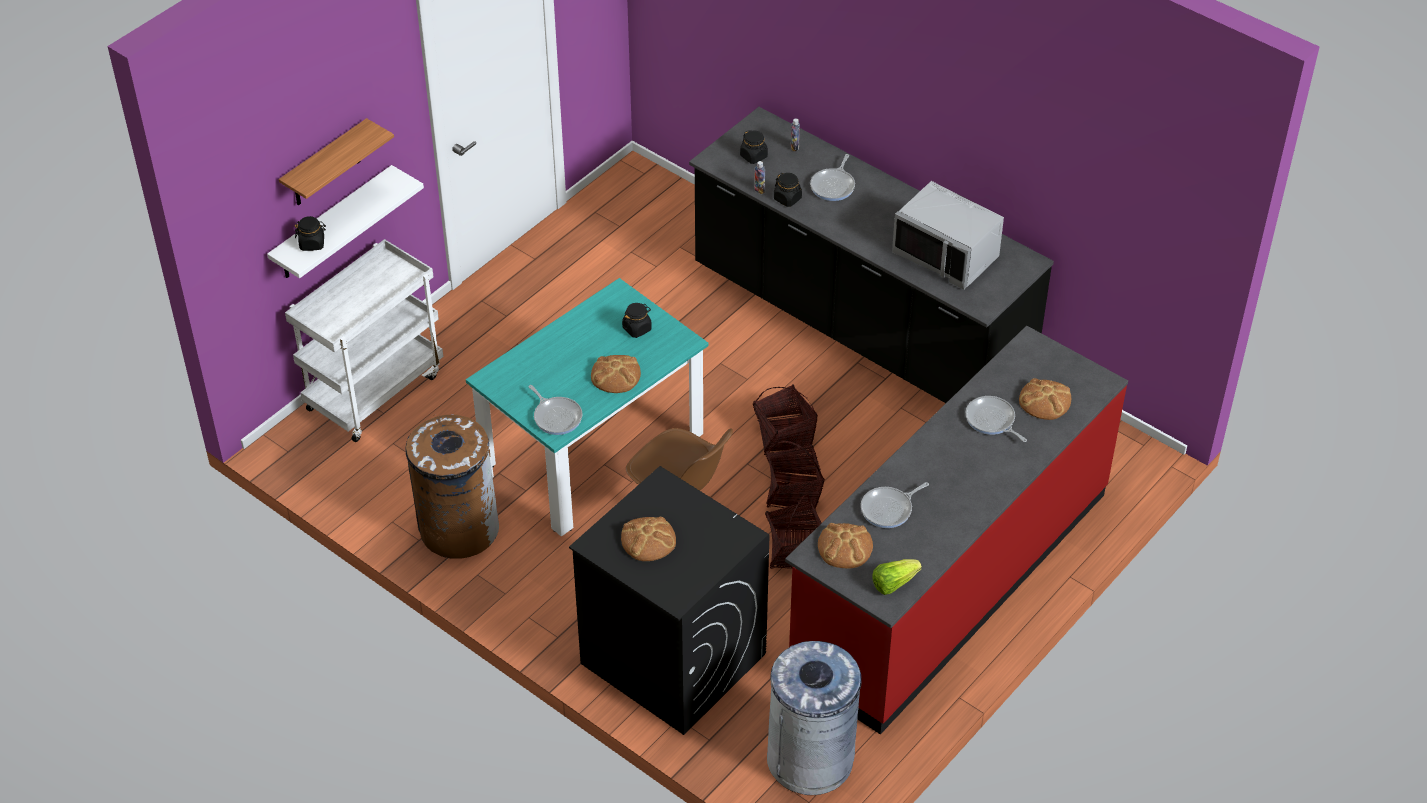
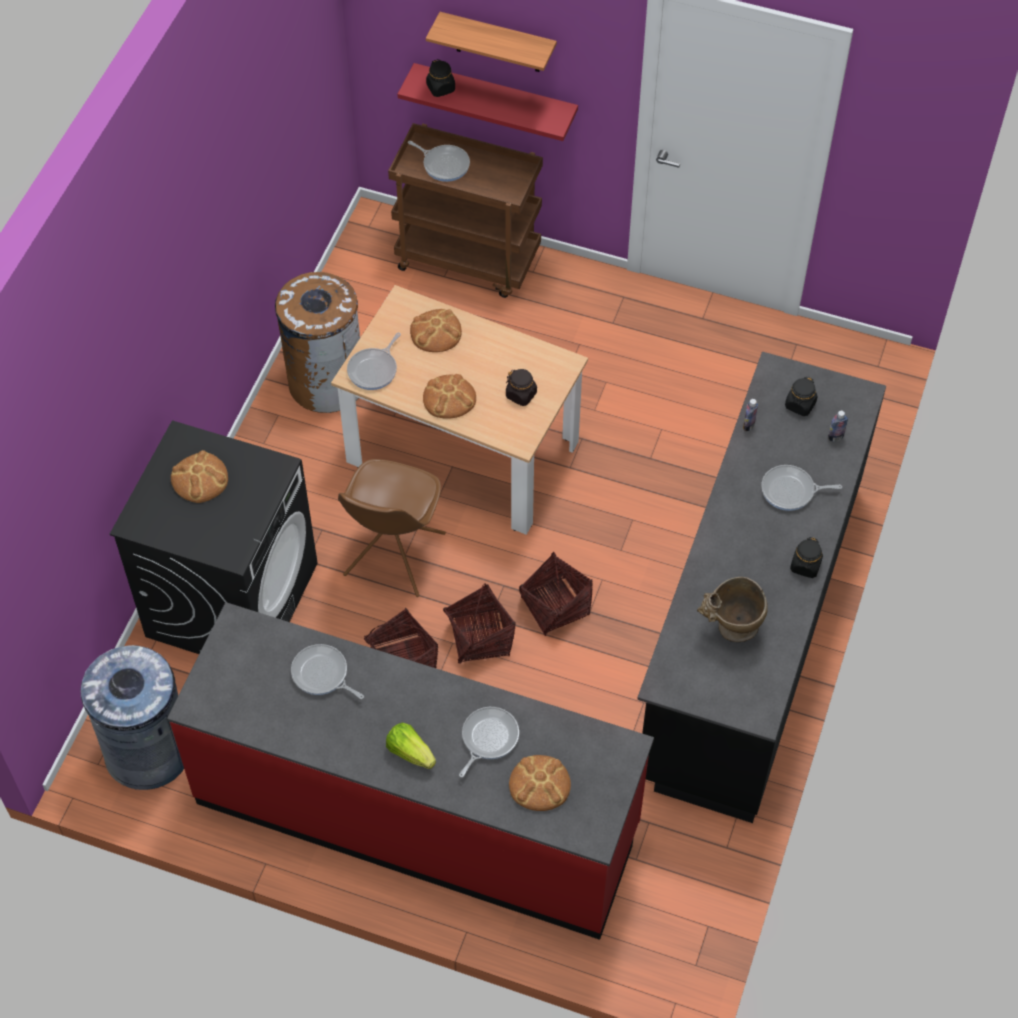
camera: 70 degrees right, 10 degrees up
white shelf [267,165,424,278] -> red shelf [398,63,578,141]
white cart [285,239,443,442] -> brown cart [388,123,543,298]
turquoise dining table [466,278,708,537] -> beige dining table [331,285,588,535]
black jar [774,173,802,207] -> black jar moved to [790,537,823,578]
bread [818,523,873,568] -> bread moved to [410,309,462,352]
lettuce [872,559,922,595] -> lettuce moved to [386,723,436,769]
grey microwave [892,181,1004,290] -> beige vase [697,577,768,642]
none -> frying pan [408,141,470,182]

